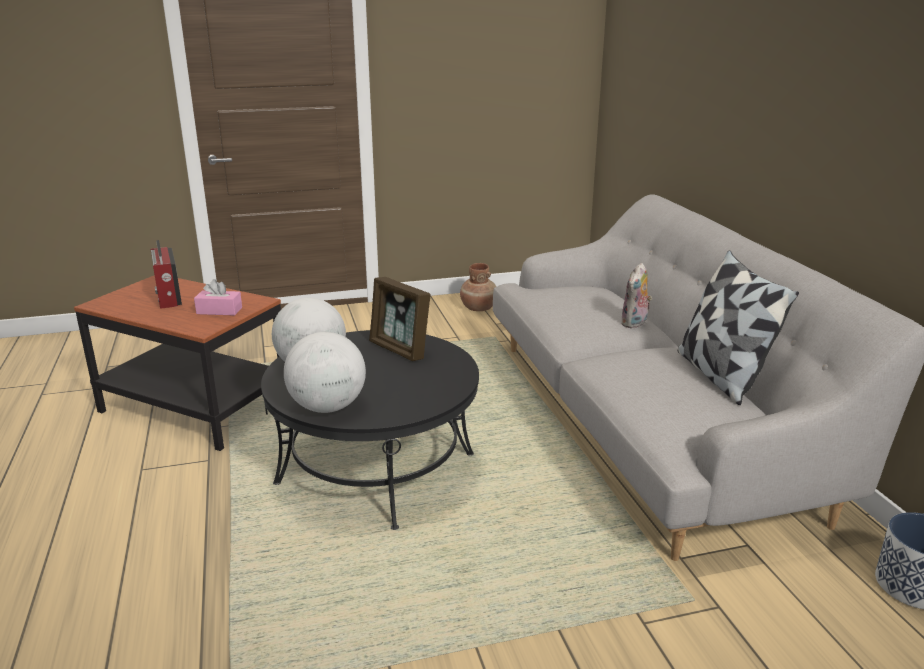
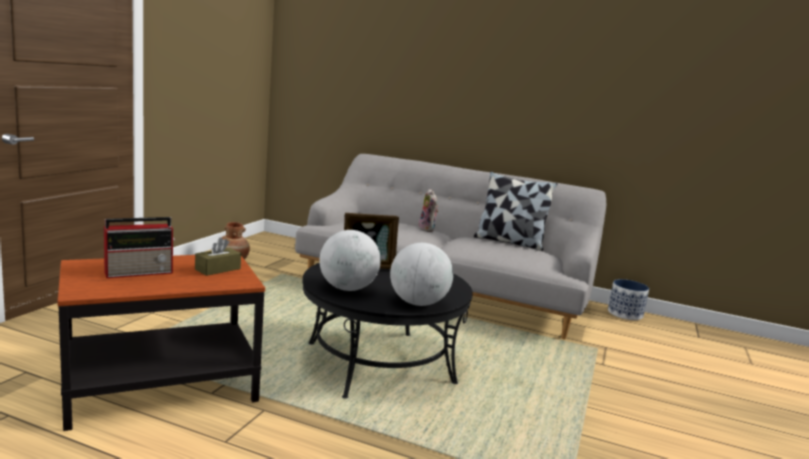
camera: 55 degrees left, 10 degrees down
radio [151,240,182,309] -> radio turned 45 degrees counterclockwise [104,217,175,278]
pink tissue box [194,279,242,315] -> brown tissue box [195,237,241,276]

